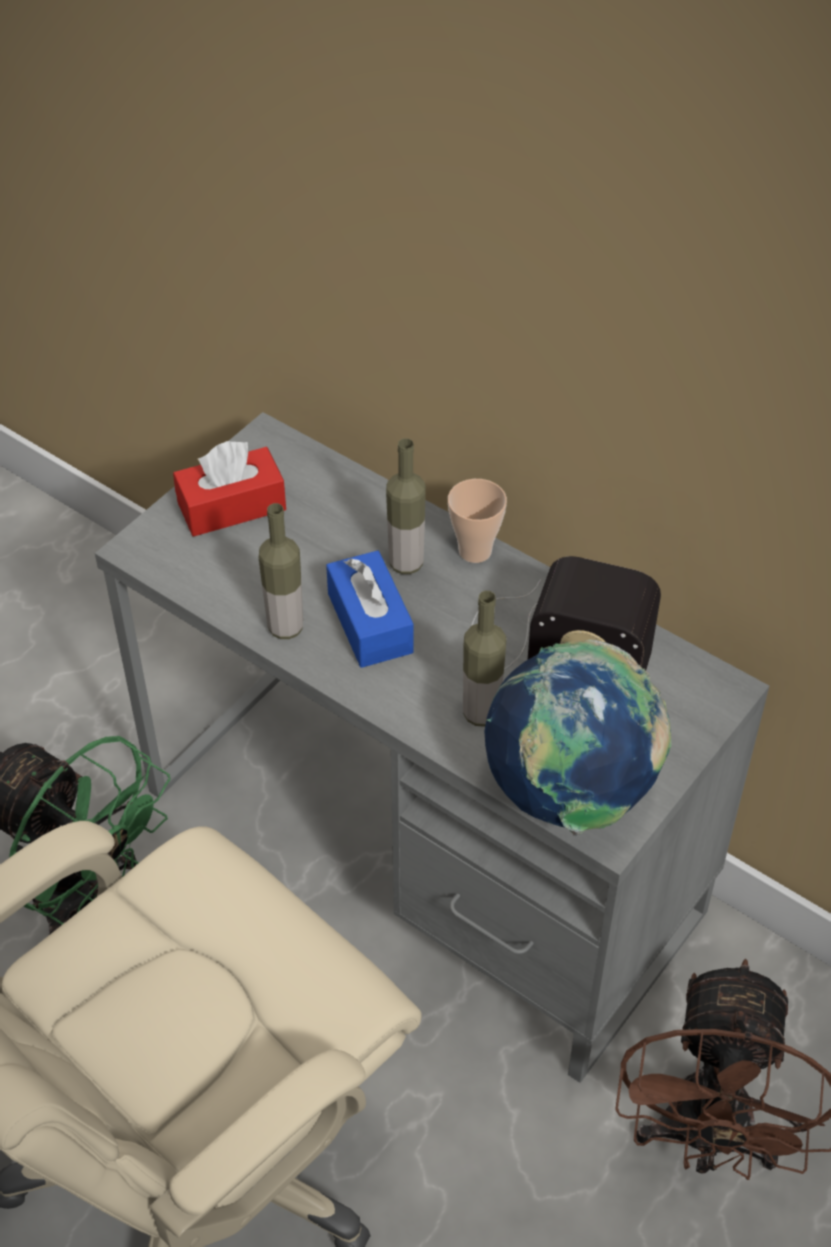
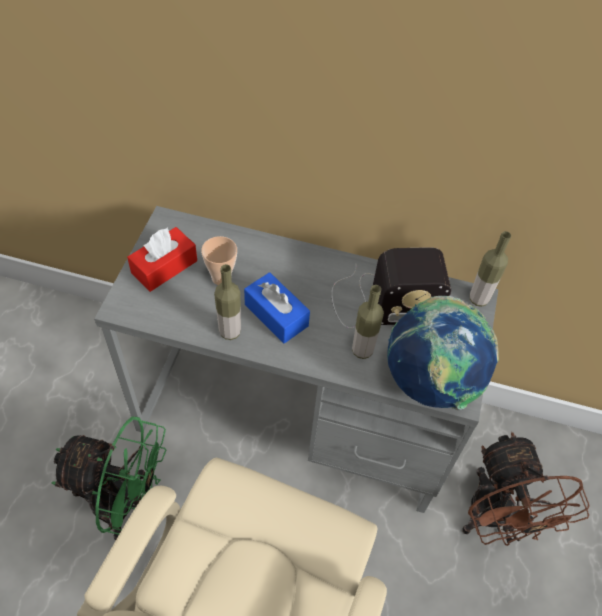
camera: 25 degrees left, 5 degrees up
bottle [386,438,426,574] -> bottle moved to [470,231,511,307]
cup [448,479,507,563] -> cup moved to [201,236,237,285]

